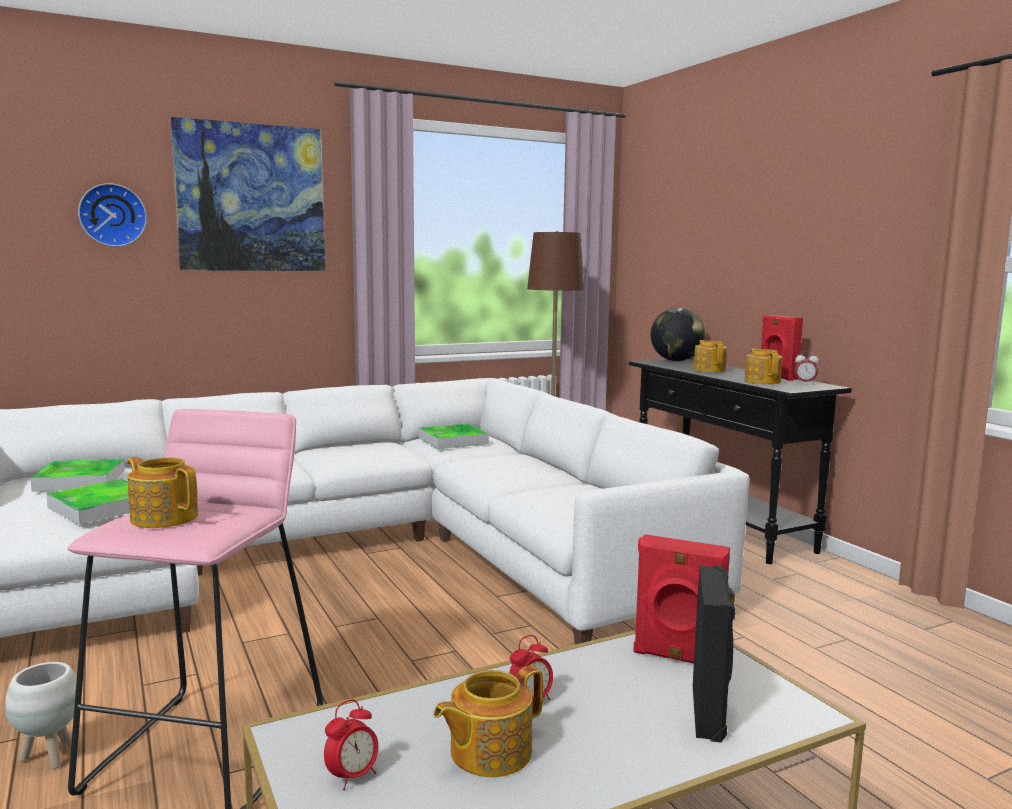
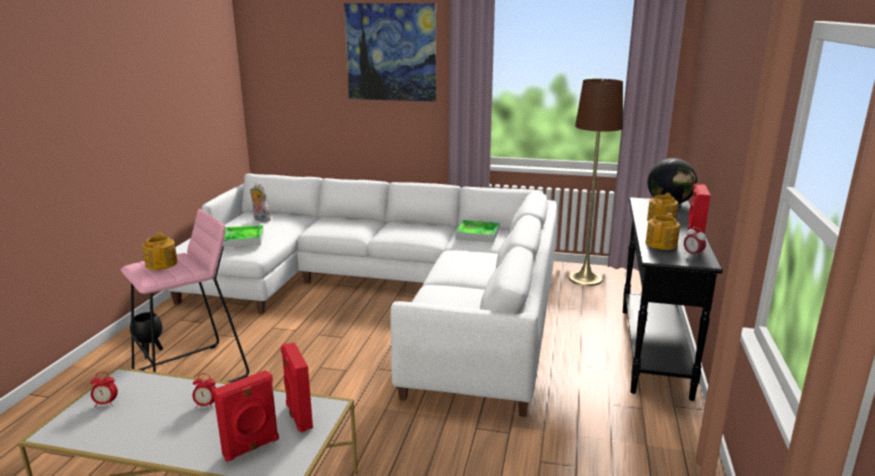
camera: 40 degrees right, 10 degrees up
white planter [5,662,77,769] -> black planter [130,312,163,359]
tray [30,458,125,492] -> plush toy [250,183,271,222]
wall clock [78,183,147,247] -> none
teapot [433,666,543,777] -> none
black speaker [693,566,735,743] -> red speaker [213,370,279,462]

